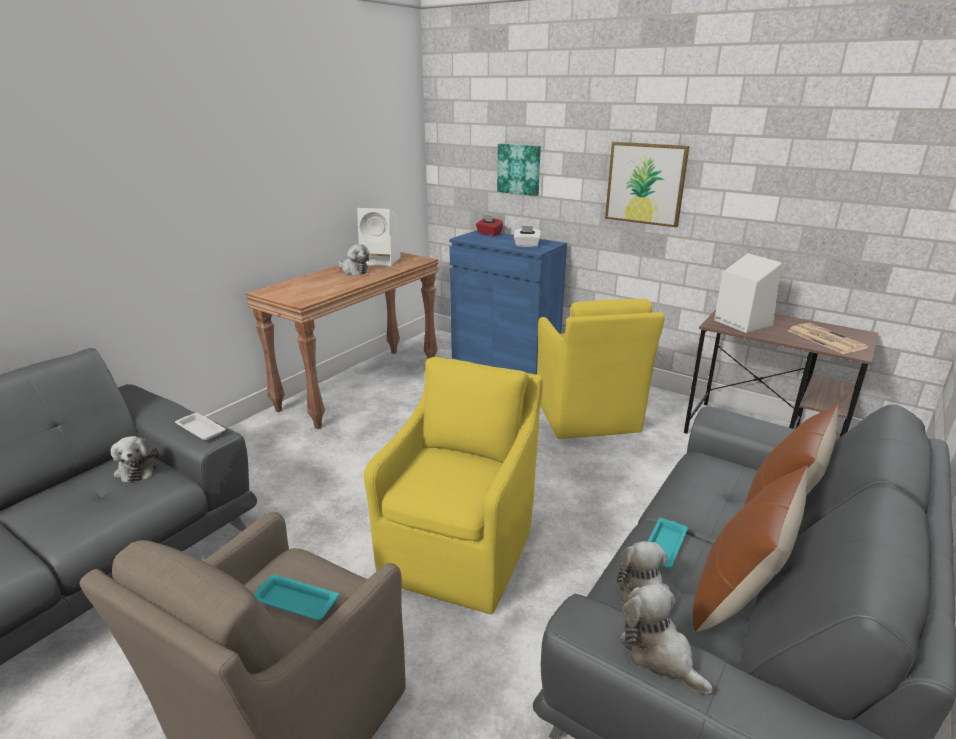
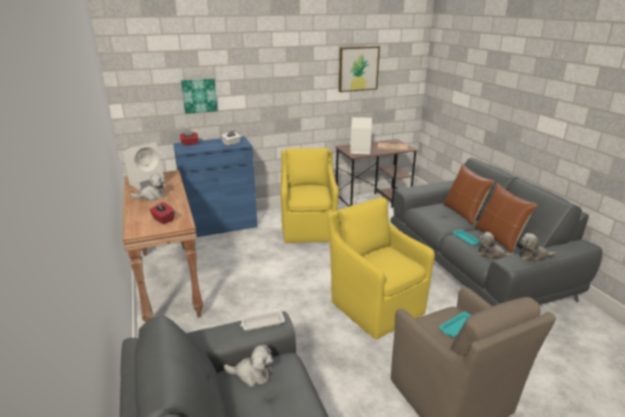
camera: 55 degrees left, 0 degrees up
yellow armchair [537,299,665,439] -> yellow armchair turned 120 degrees counterclockwise [281,148,339,243]
picture [605,142,689,228] -> picture moved to [339,46,380,92]
none -> red tissue box [149,202,174,224]

